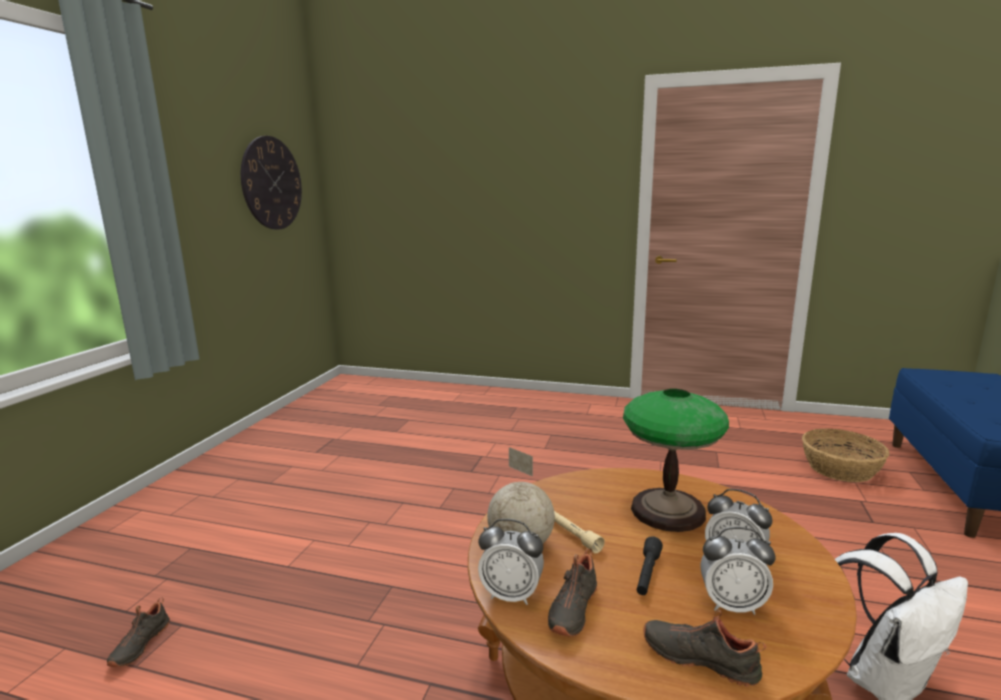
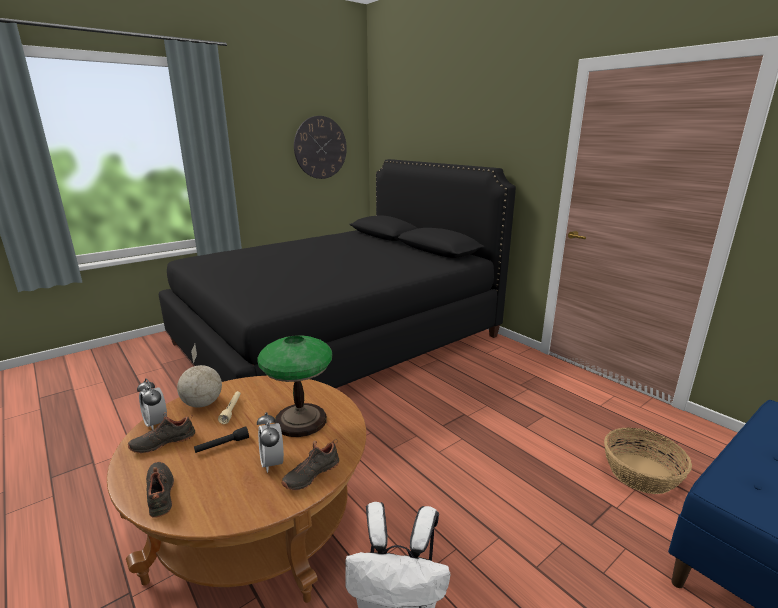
camera: 35 degrees right, 5 degrees up
black shoe [107,597,170,667] -> black shoe moved to [282,439,339,491]
alarm clock [700,527,776,615] -> none
none -> black bed [159,159,516,388]

